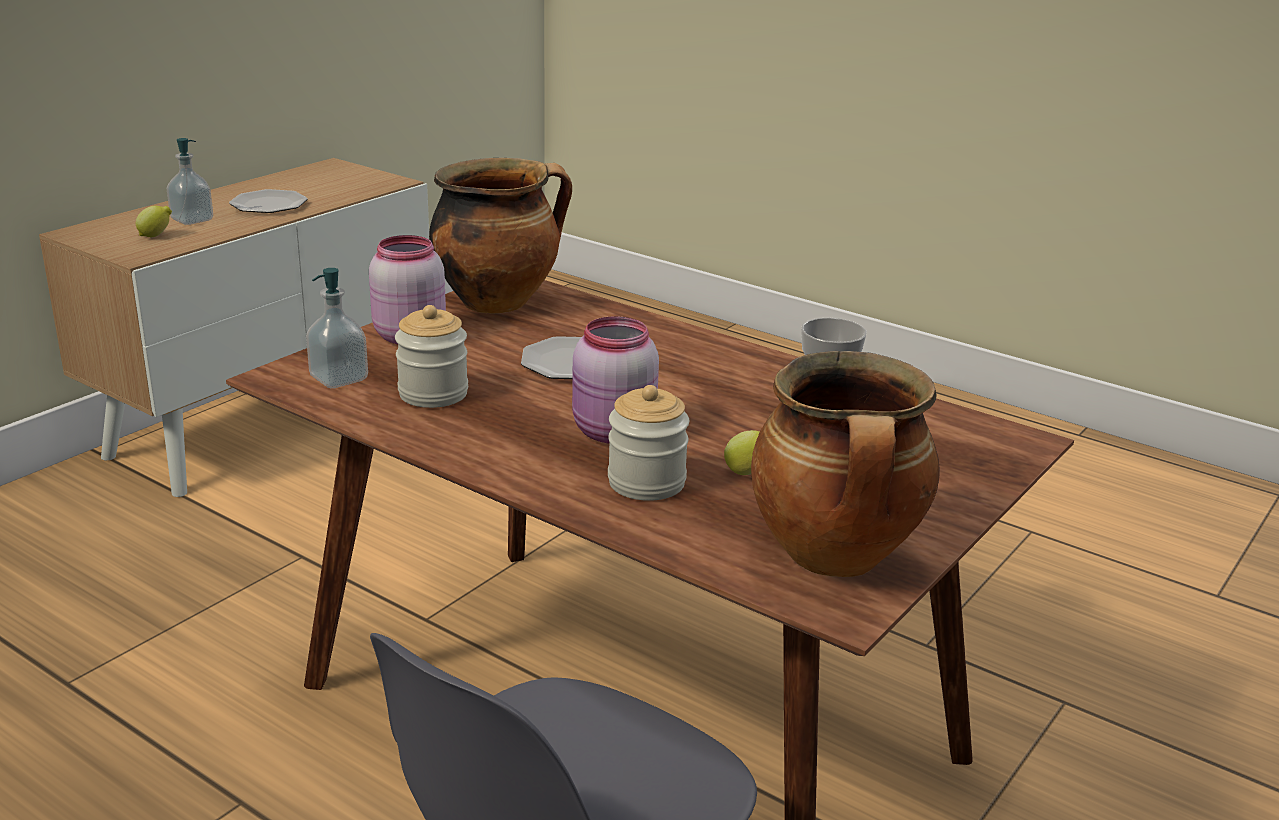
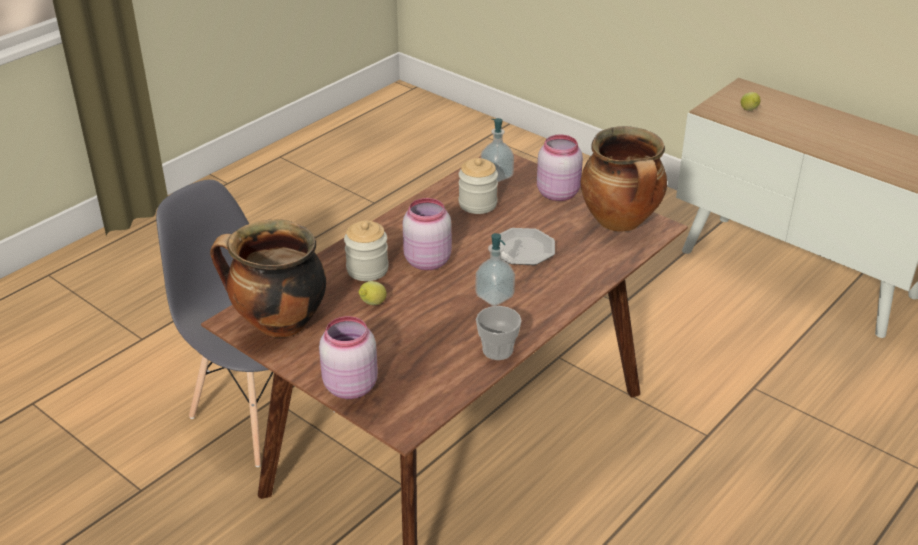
camera: 95 degrees right, 10 degrees up
soap dispenser [167,138,213,225] -> soap dispenser moved to [476,233,515,306]
plate [229,189,308,213] -> none
none -> pink jar [319,316,378,399]

